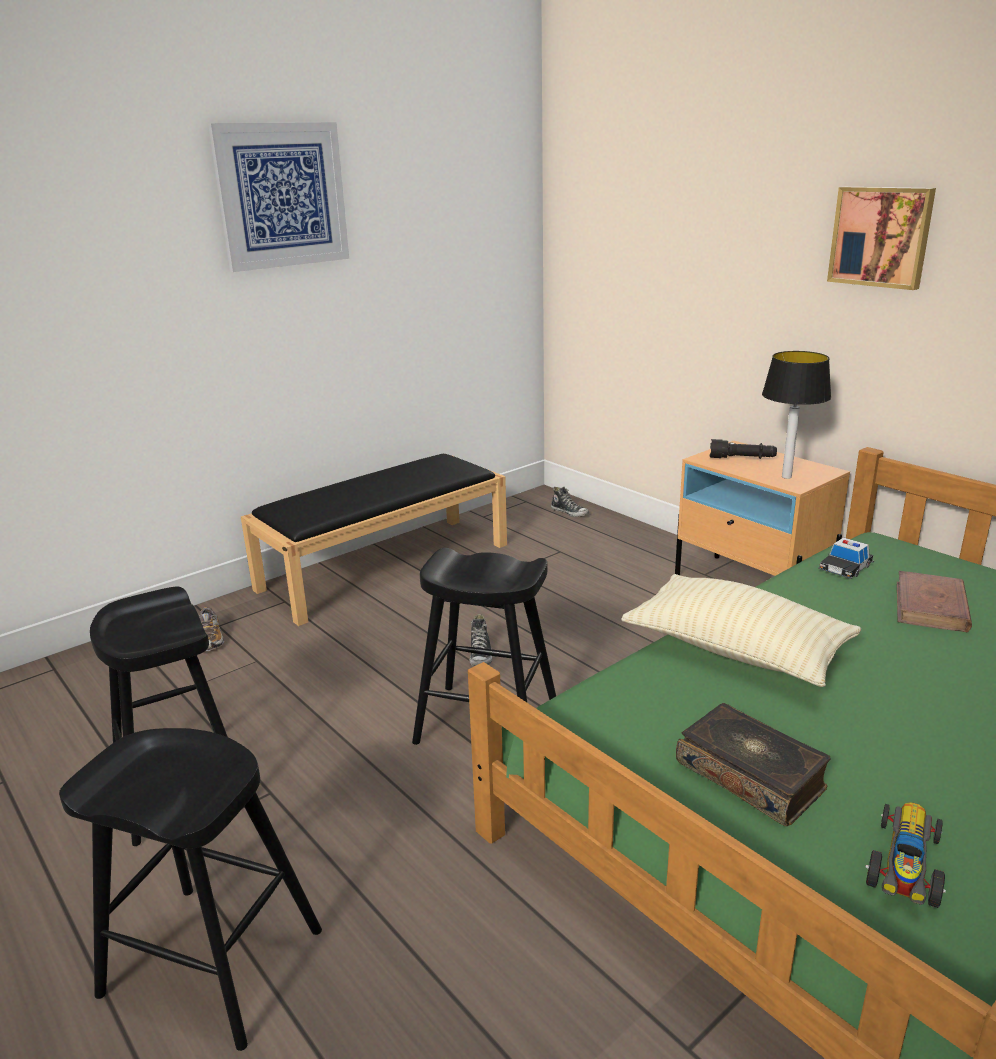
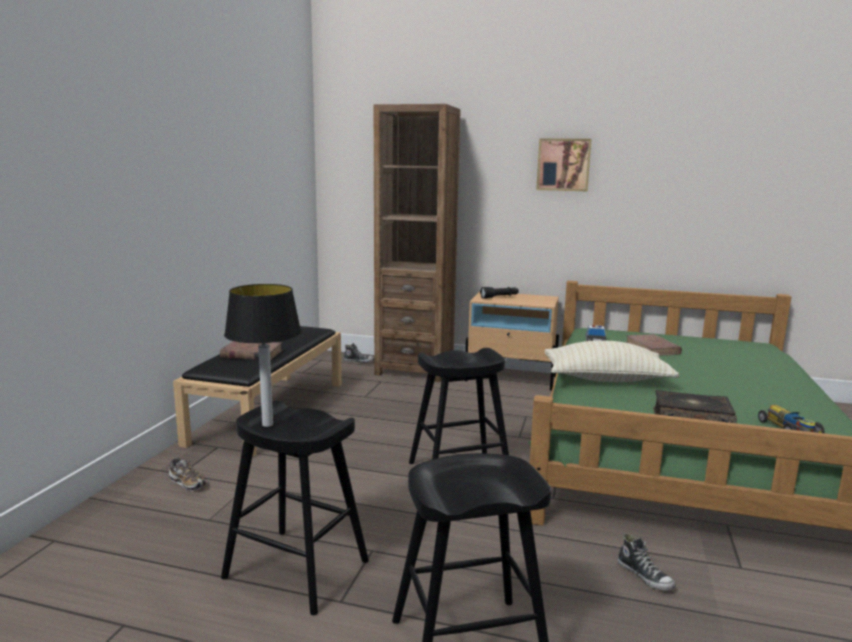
camera: 35 degrees left, 10 degrees down
picture [208,122,349,272] -> none
shoe [470,614,492,667] -> shoe moved to [618,533,676,590]
table lamp [762,351,831,479] -> table lamp moved to [224,284,301,427]
none -> brown book [220,341,282,360]
none -> brown bookcase [374,104,461,382]

